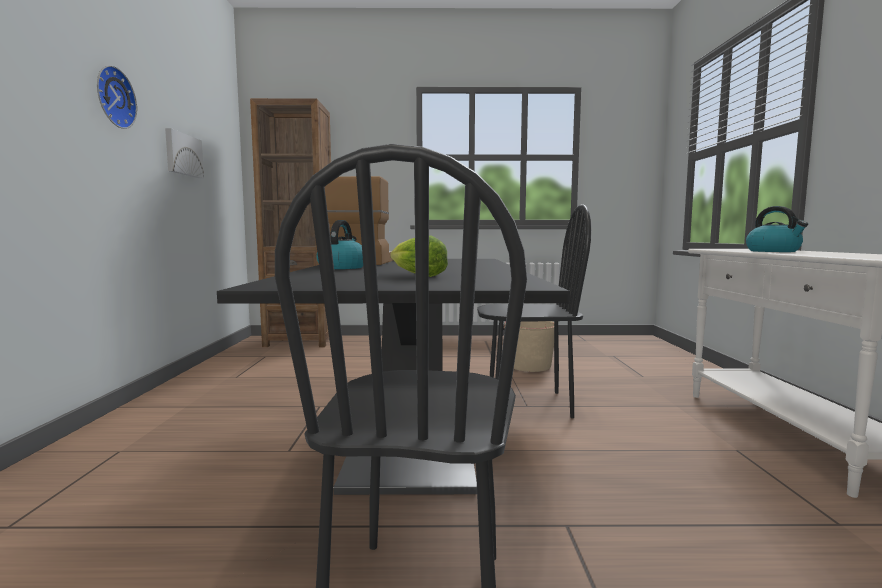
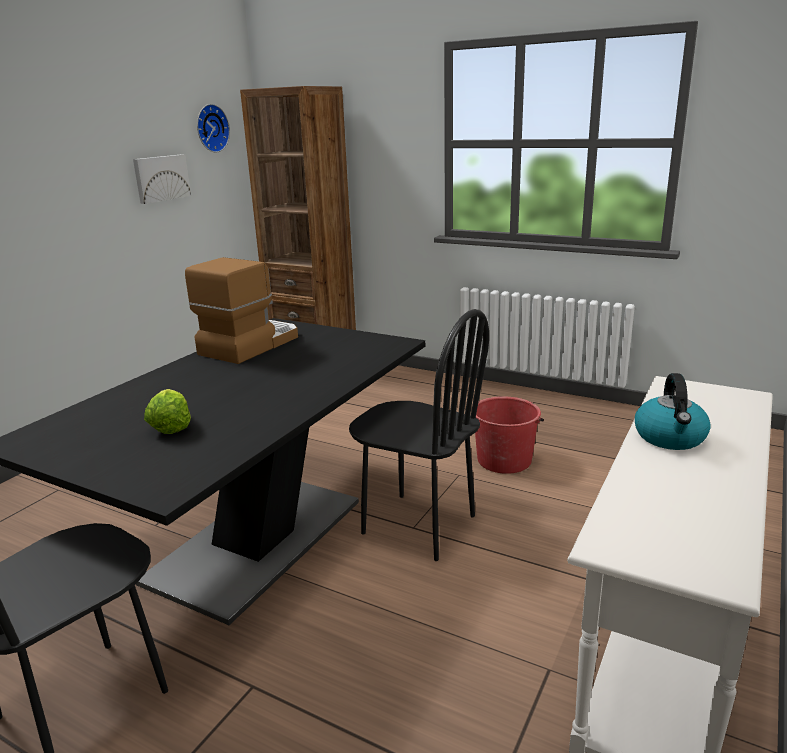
camera: 30 degrees right, 15 degrees up
wall clock [97,65,137,129] -> wall clock moved to [197,104,230,153]
kettle [316,220,363,269] -> none
beige bucket [503,321,559,372] -> red bucket [471,396,544,474]

